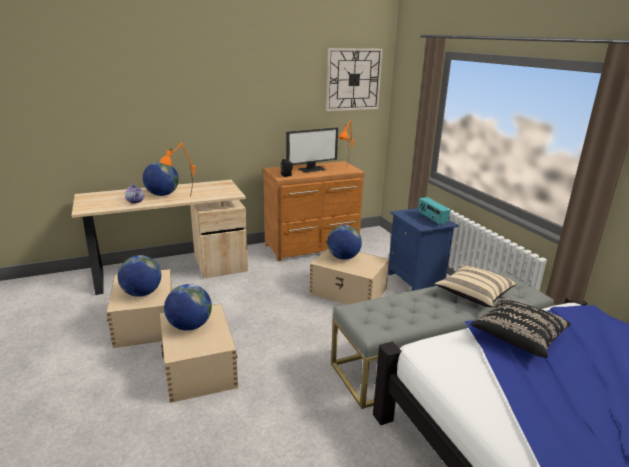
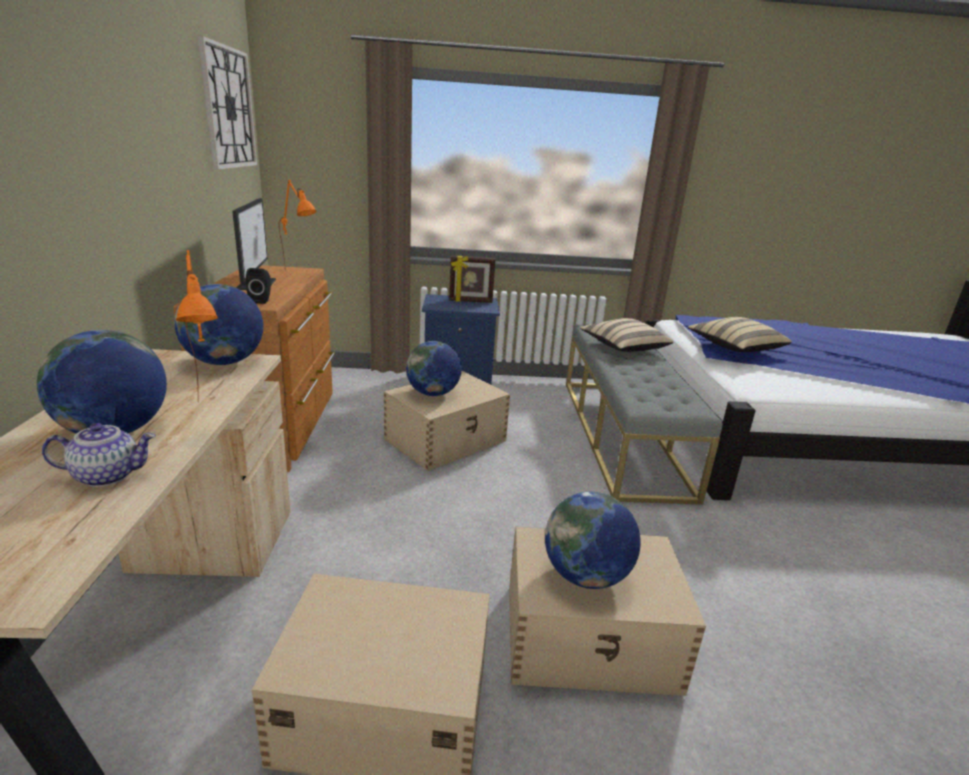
camera: 70 degrees left, 0 degrees up
globe [118,255,161,297] -> globe moved to [174,284,263,365]
radio [418,197,451,226] -> picture frame [449,255,495,303]
black pillow [470,297,571,358] -> beige pillow [688,317,792,352]

